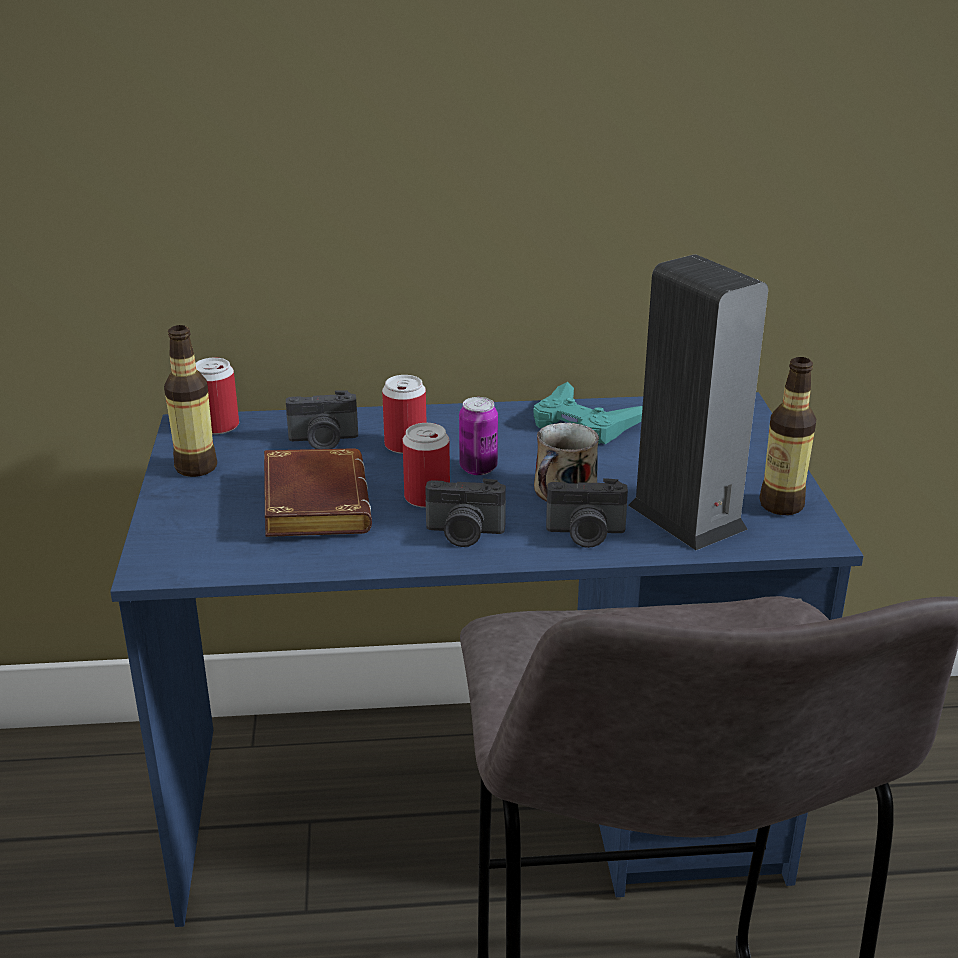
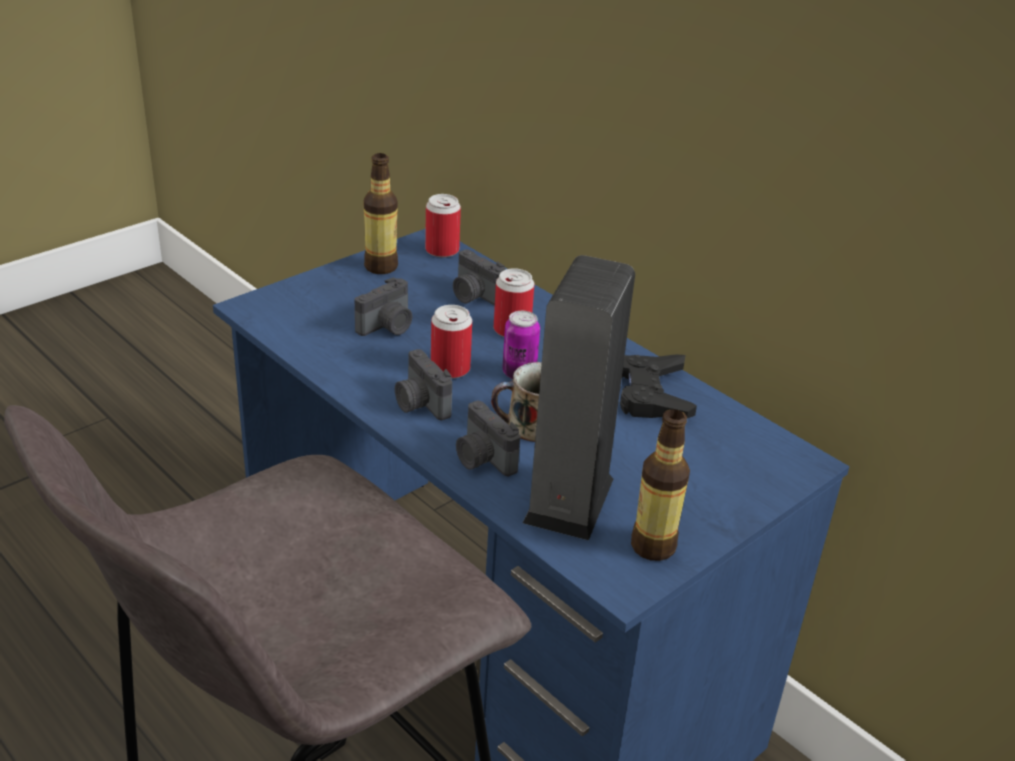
camera: 50 degrees right, 5 degrees up
brown book [264,448,372,537] -> camera [354,277,412,336]
turquoise game controller [533,382,643,444] -> black game controller [620,354,697,418]

